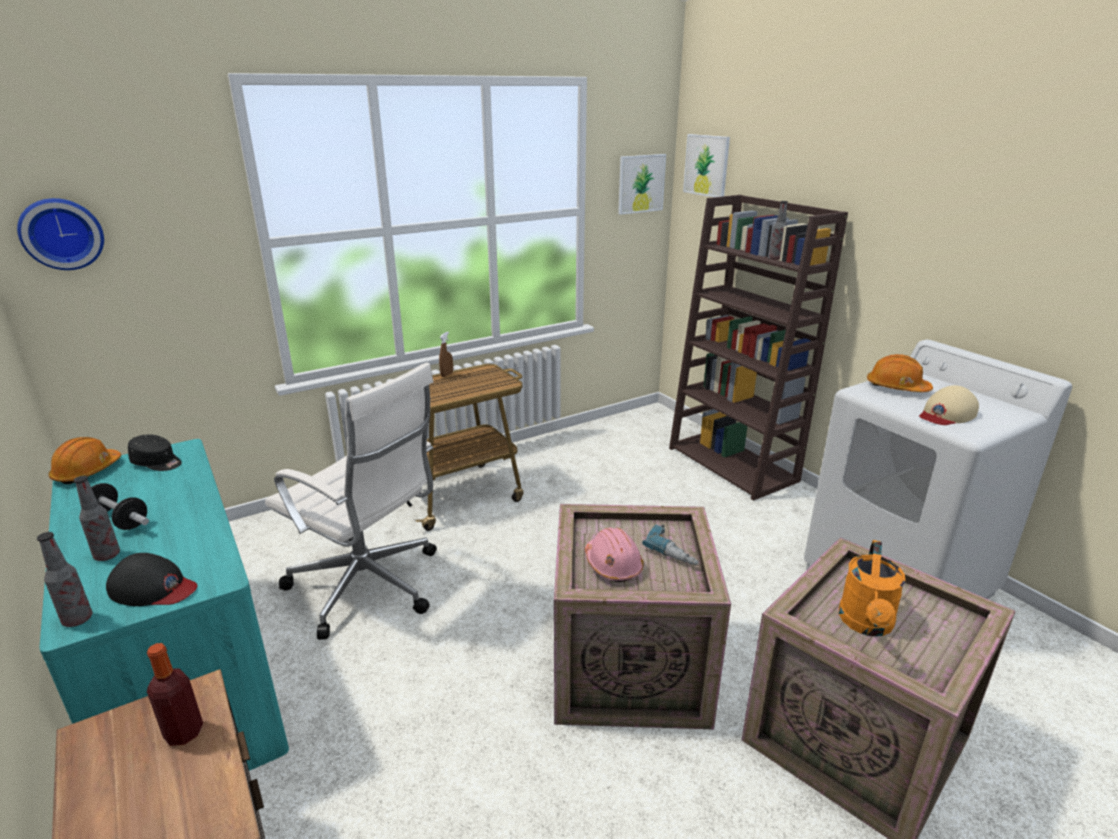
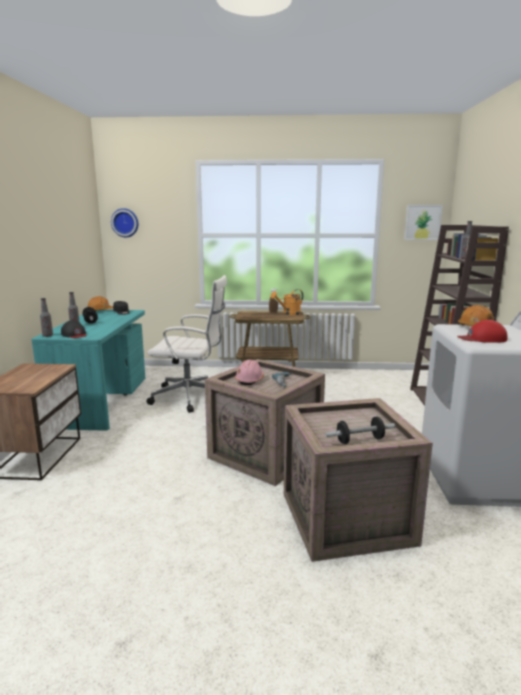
camera: 35 degrees right, 10 degrees down
bottle [147,643,203,746] -> none
white office chair [265,362,437,640] -> white office chair turned 60 degrees counterclockwise [146,275,227,413]
picture [683,134,730,197] -> none
orange watering can [839,540,906,636] -> orange watering can moved to [271,289,303,315]
beige cap [919,385,979,425] -> red cap [457,320,507,343]
none -> dumbbell [325,416,395,444]

